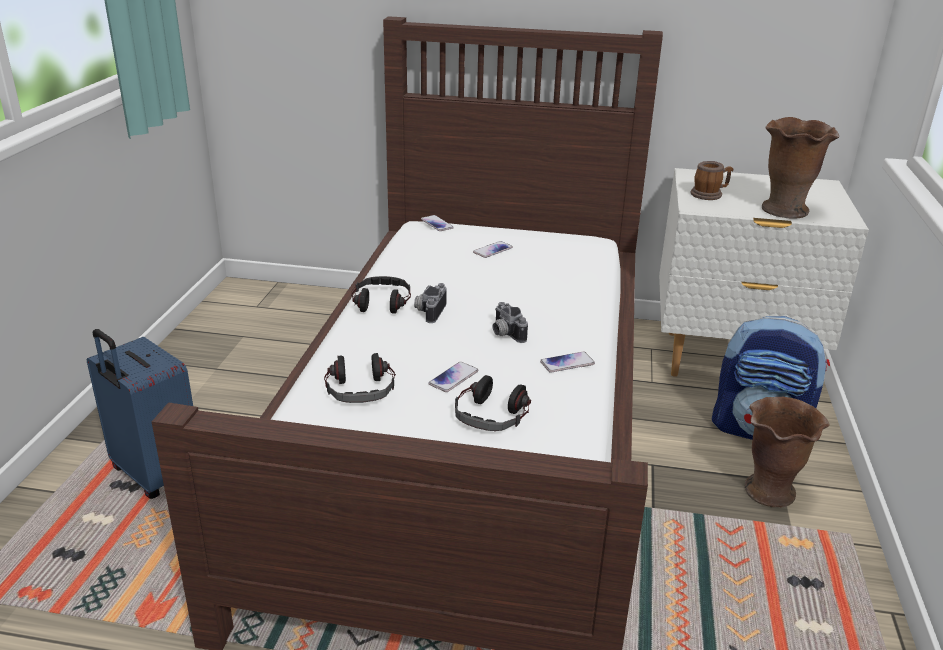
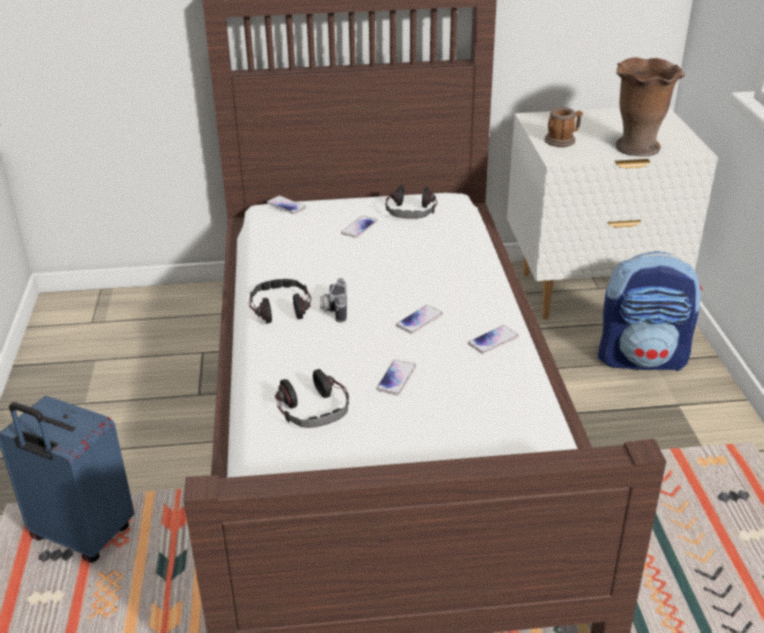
camera: 15 degrees left, 5 degrees up
headphones [455,375,531,431] -> headphones moved to [386,185,438,219]
camera [493,302,528,343] -> phone [396,305,443,334]
brown vase [745,397,830,508] -> none

